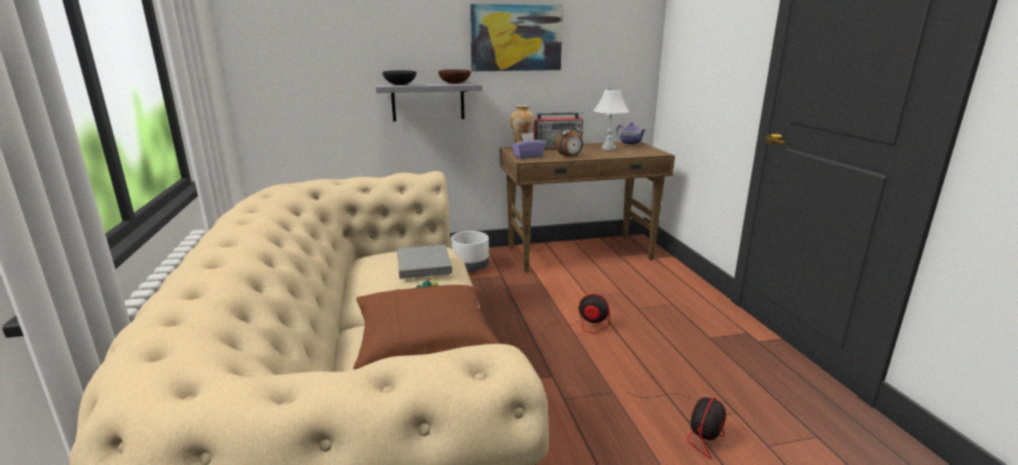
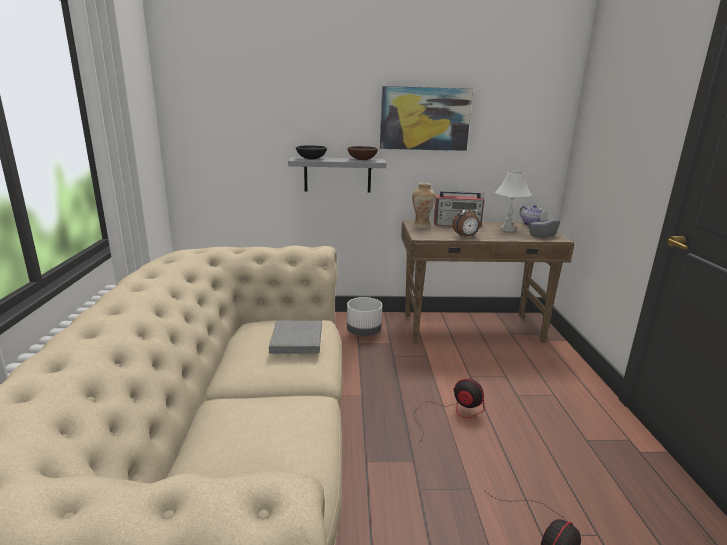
camera: 10 degrees right, 0 degrees up
brown pillow [353,281,500,370] -> none
purple tissue box [512,133,546,159] -> none
none -> grey tissue box [528,213,560,238]

